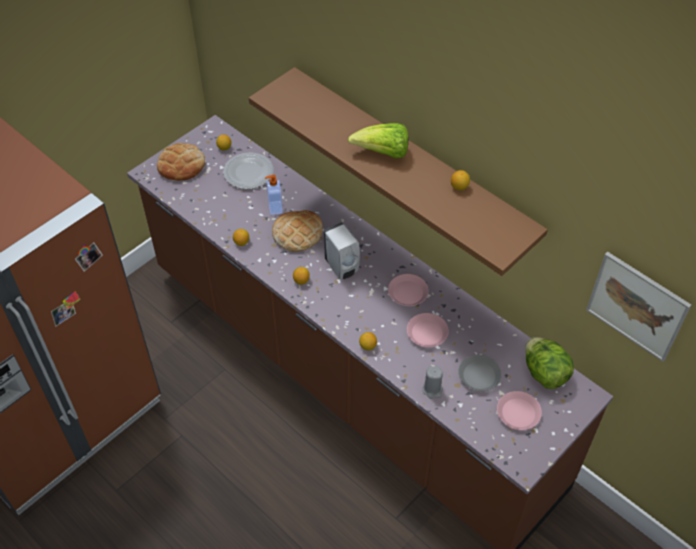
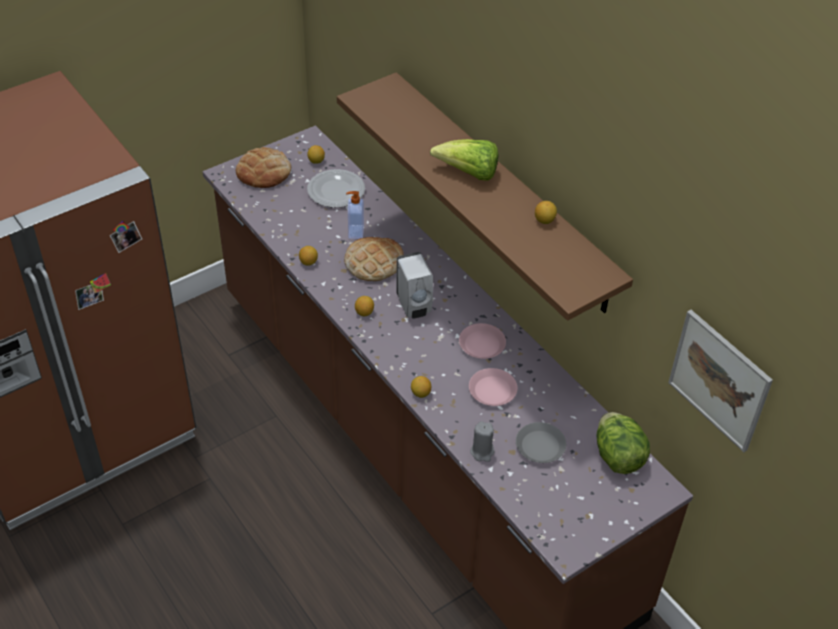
camera: 10 degrees right, 5 degrees down
pink plate [497,391,542,430] -> none

